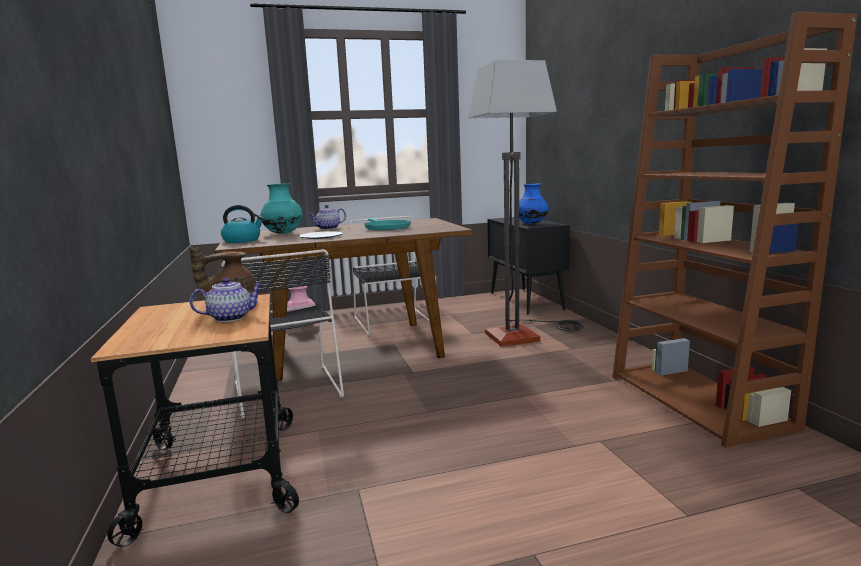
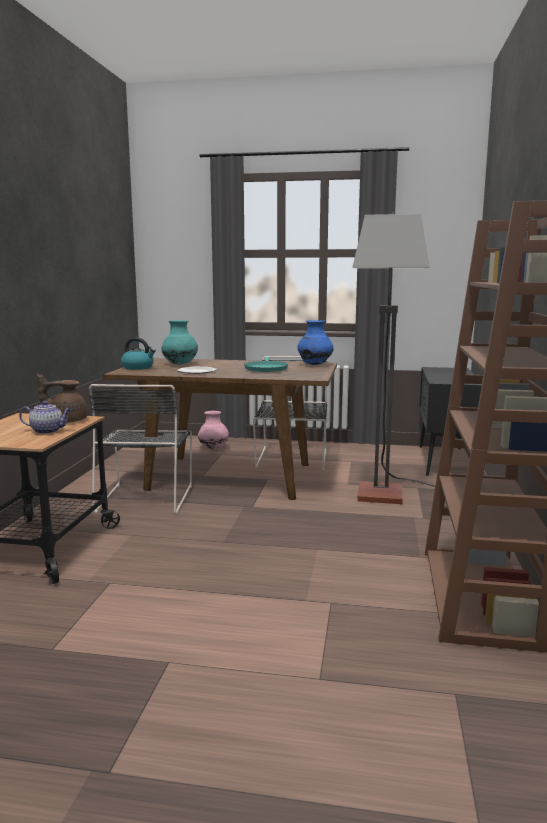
camera: 25 degrees right, 0 degrees up
teapot [308,205,346,230] -> none
blue vase [519,183,549,224] -> blue vase moved to [297,320,334,365]

